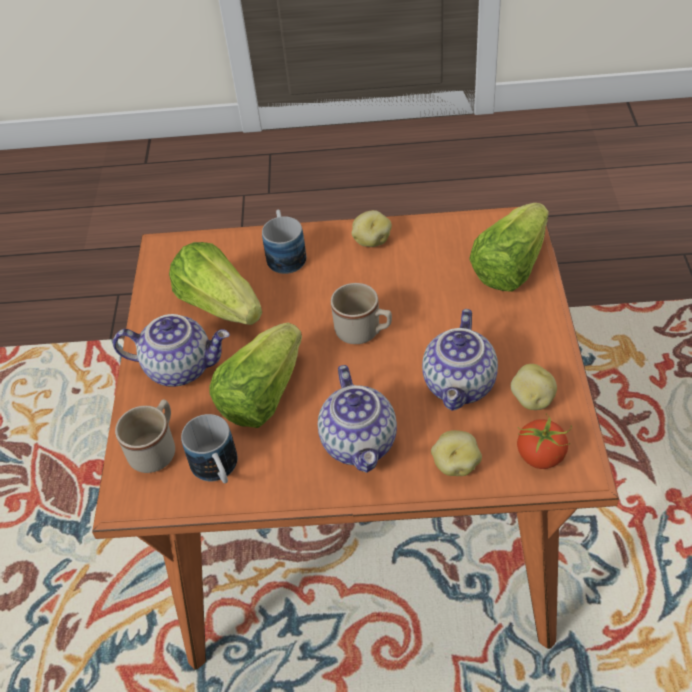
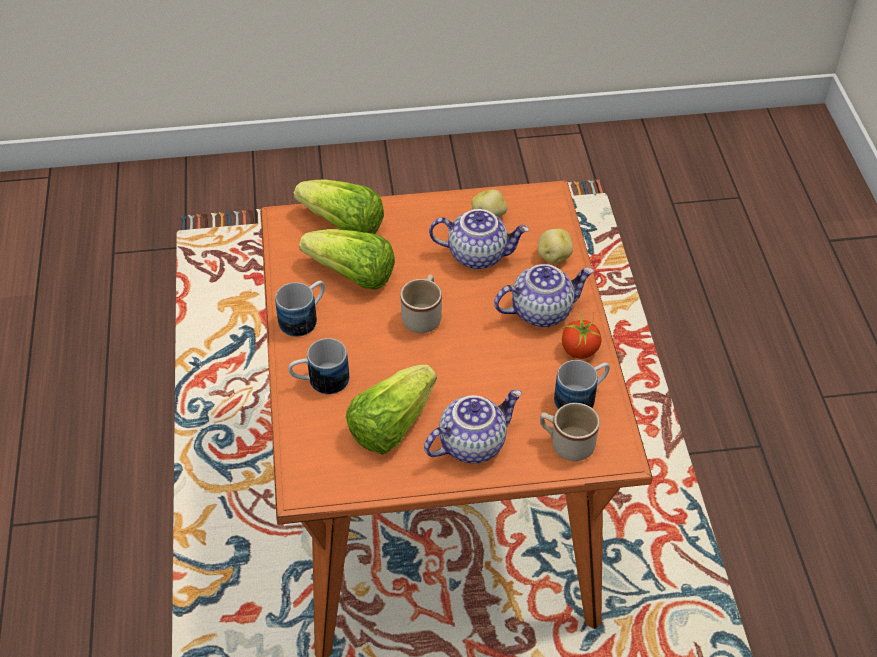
camera: 100 degrees left, 0 degrees up
teapot [113,314,230,387] -> teapot turned 60 degrees clockwise [424,390,522,463]
lettuce [209,323,302,428] -> lettuce moved to [299,229,395,290]
potato [352,210,392,247] -> mug [275,281,325,337]
tomato [517,413,572,469] -> tomato moved to [562,311,601,359]

